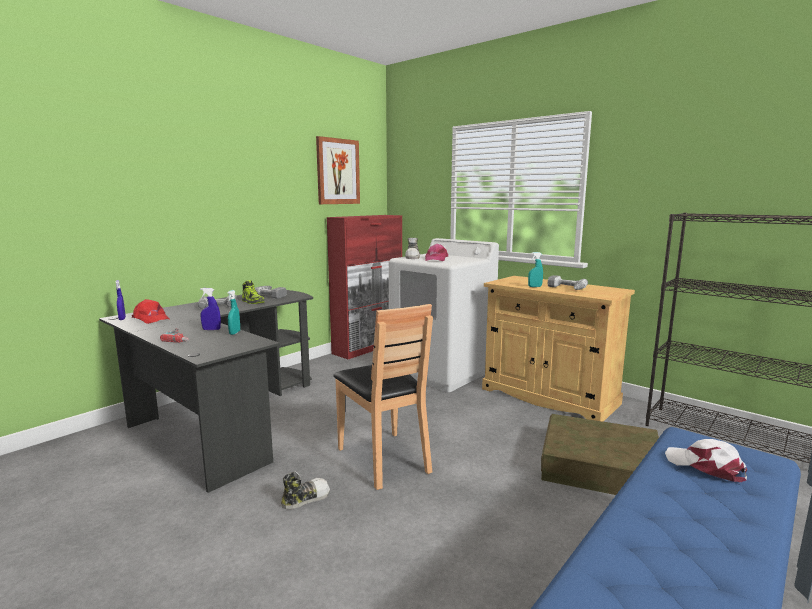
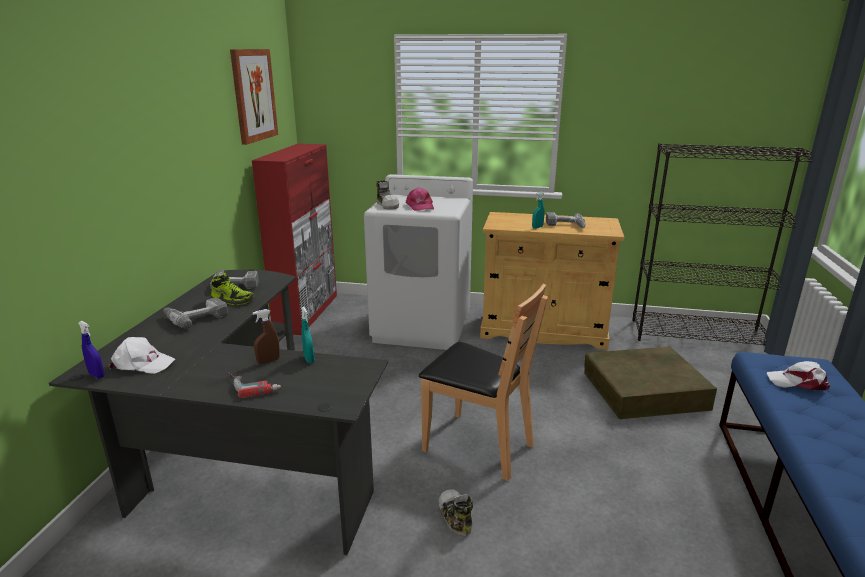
camera: 30 degrees left, 10 degrees up
red cap [132,299,169,324] -> white cap [109,337,175,374]
blue spray bottle [200,288,221,330] -> brown spray bottle [253,309,280,364]
shoe [281,471,330,510] -> shoe turned 45 degrees counterclockwise [438,489,473,536]

